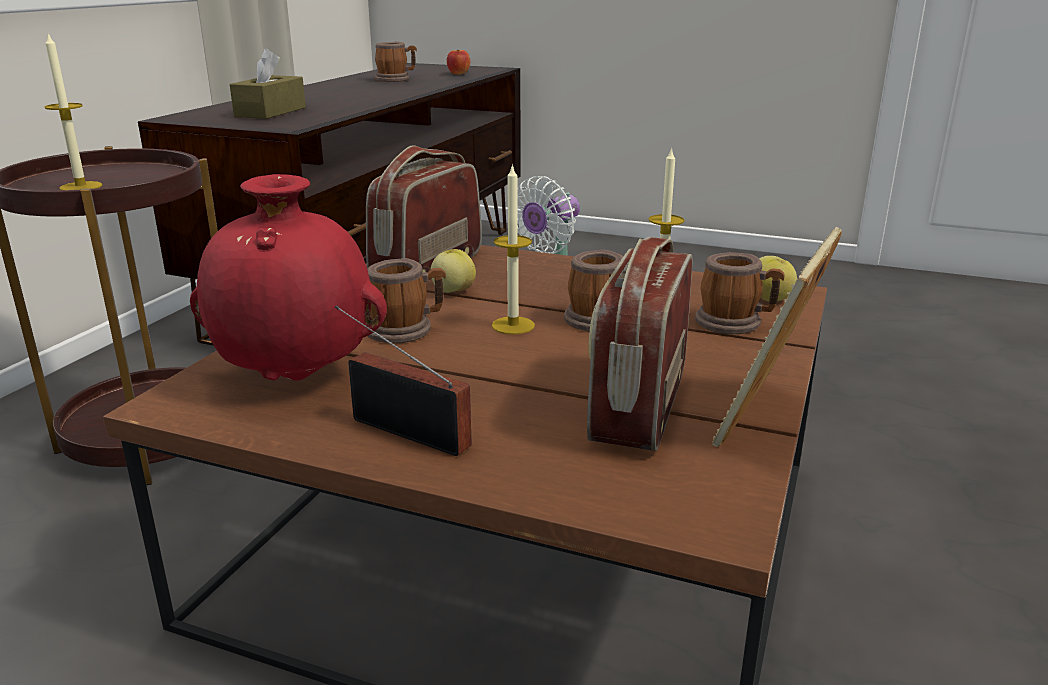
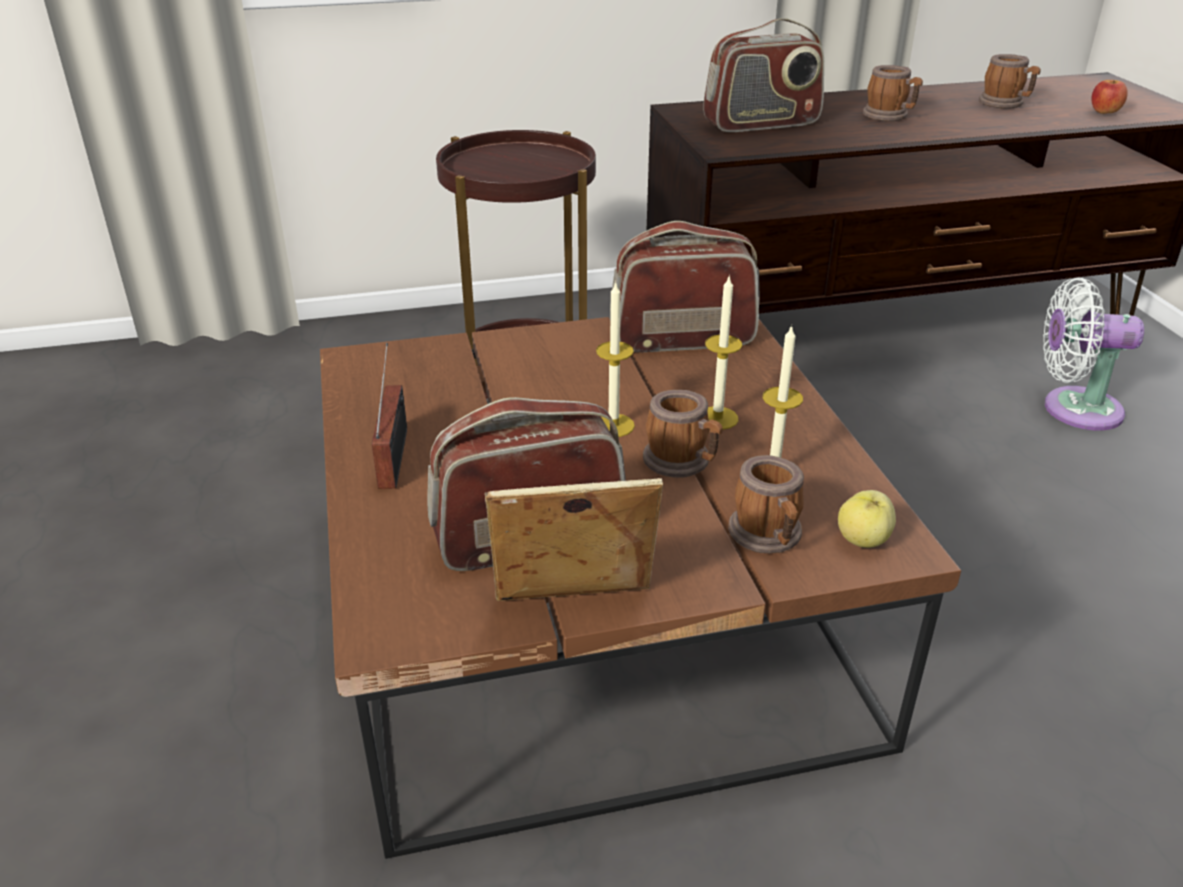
camera: 55 degrees right, 10 degrees up
candle [44,34,102,190] -> candle moved to [705,277,742,430]
red vase [190,174,387,381] -> none
brown tissue box [230,48,306,119] -> radio [703,18,824,132]
mug [367,258,446,343] -> mug moved to [863,65,923,121]
apple [430,249,476,293] -> none

